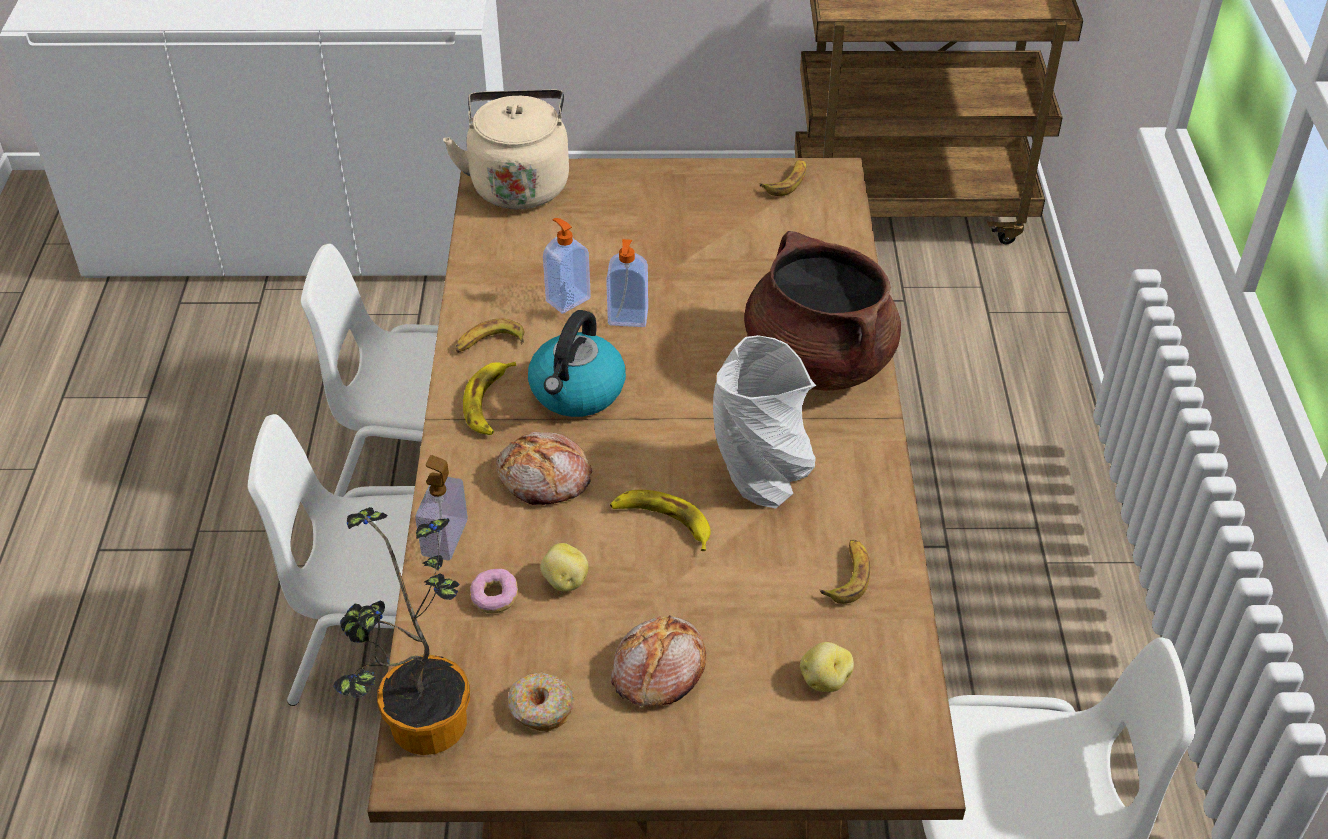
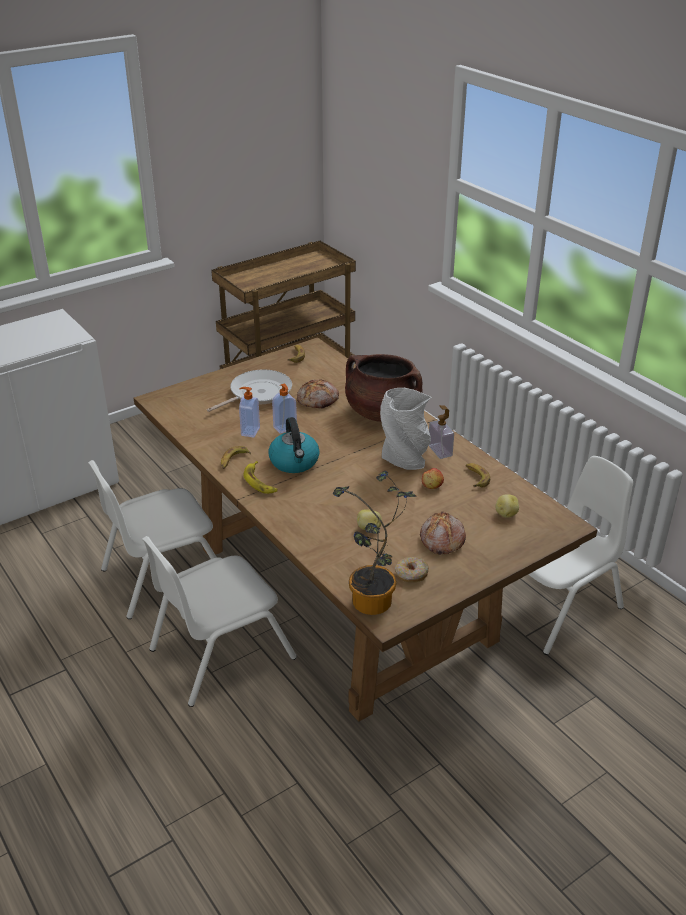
camera: 35 degrees left, 10 degrees down
soap dispenser [415,455,468,560] -> soap dispenser moved to [429,405,454,459]
beige kettle [443,89,569,209] -> none
donut [470,569,518,613] -> none
bread [496,432,592,505] -> bread moved to [297,379,339,408]
banana [610,490,711,551] -> none
none -> frying pan [207,370,292,412]
none -> apple [422,468,444,489]

